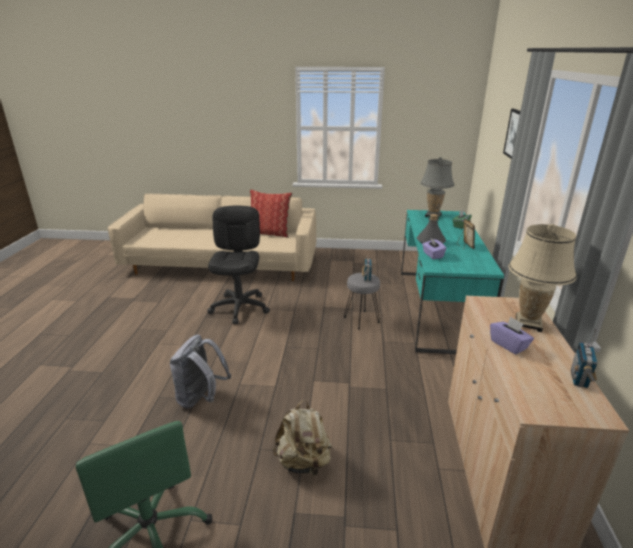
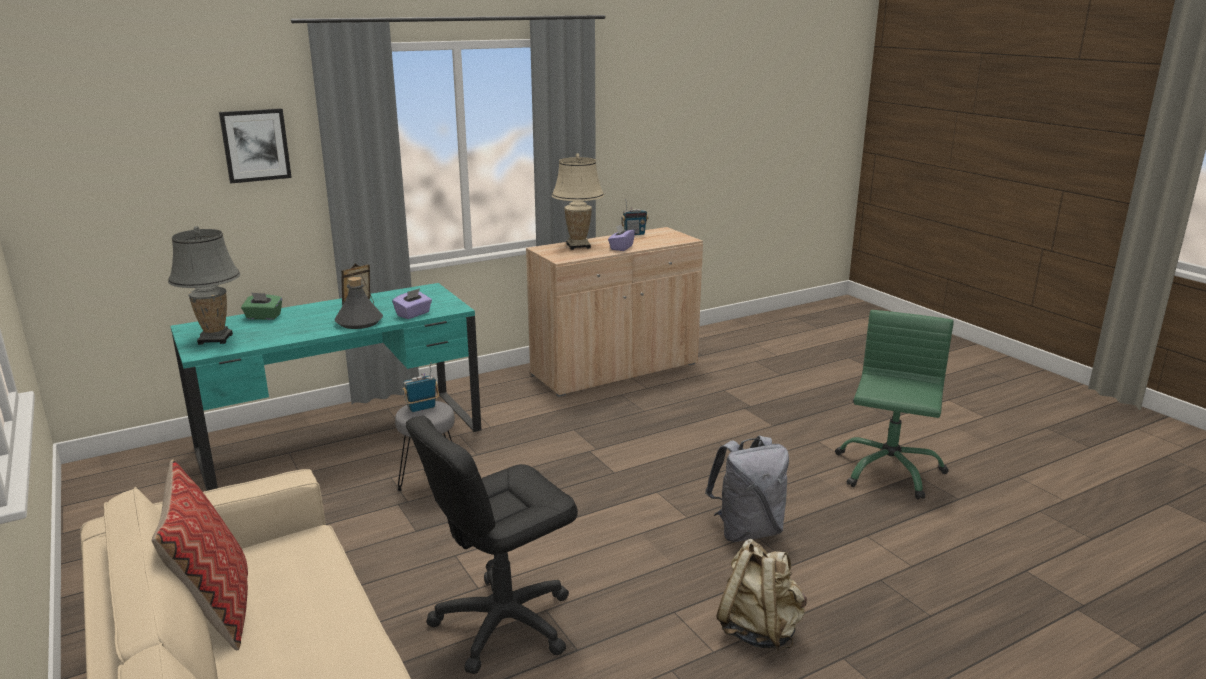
camera: 125 degrees left, 5 degrees down
beige backpack [272,400,332,477] -> beige backpack moved to [716,539,807,651]

